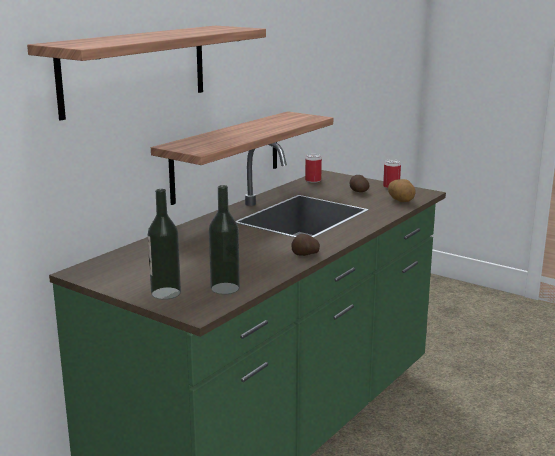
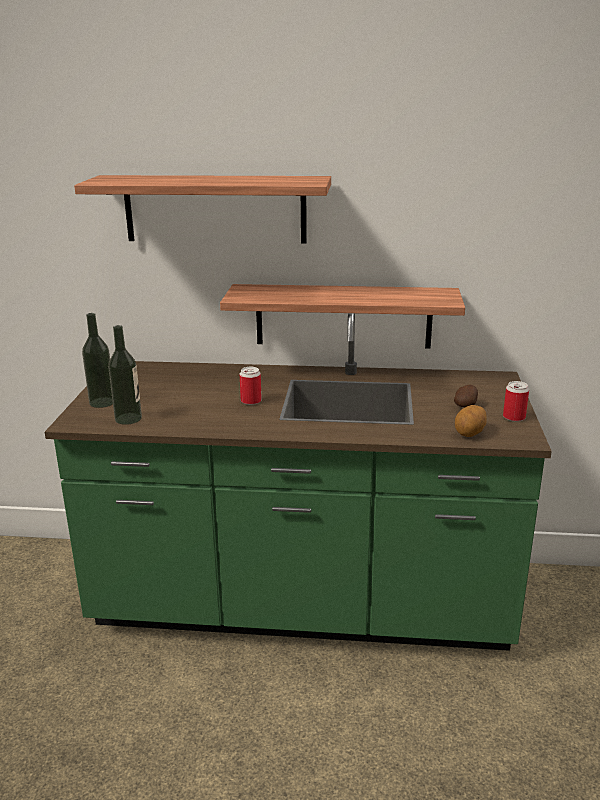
camera: 60 degrees right, 5 degrees up
potato [291,234,320,256] -> none
can [305,154,322,183] -> can moved to [240,367,262,405]

